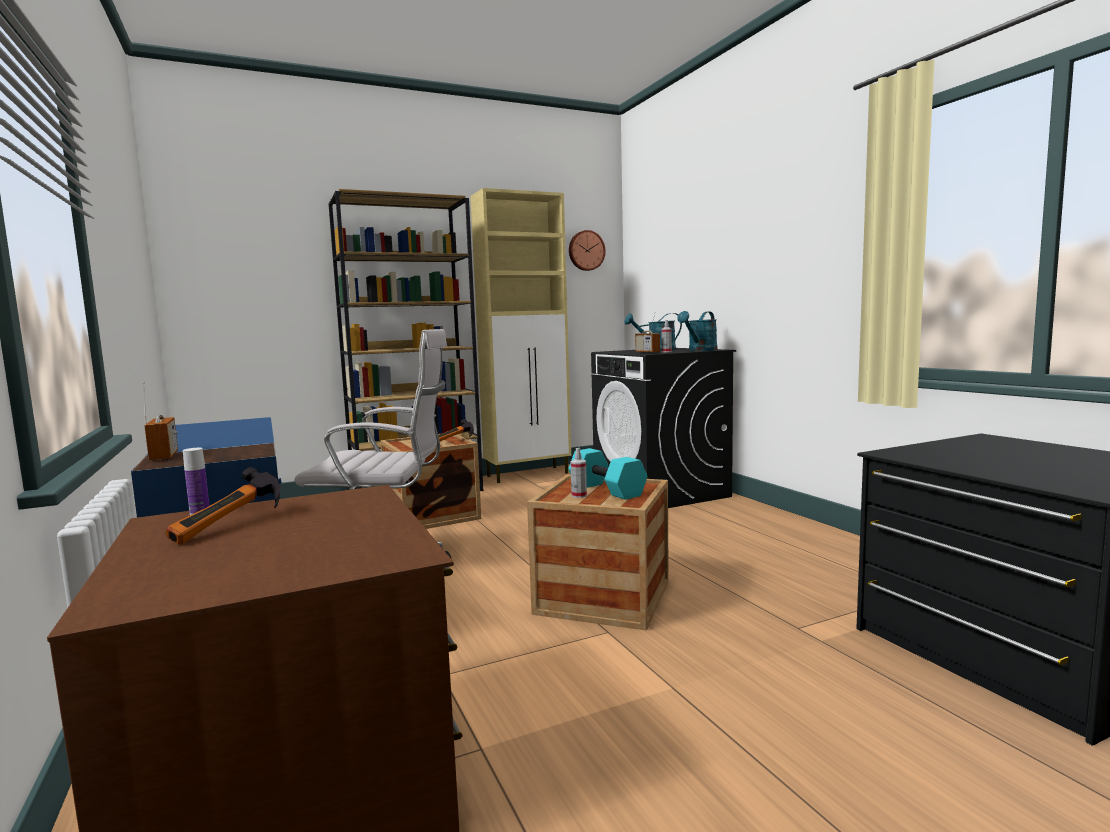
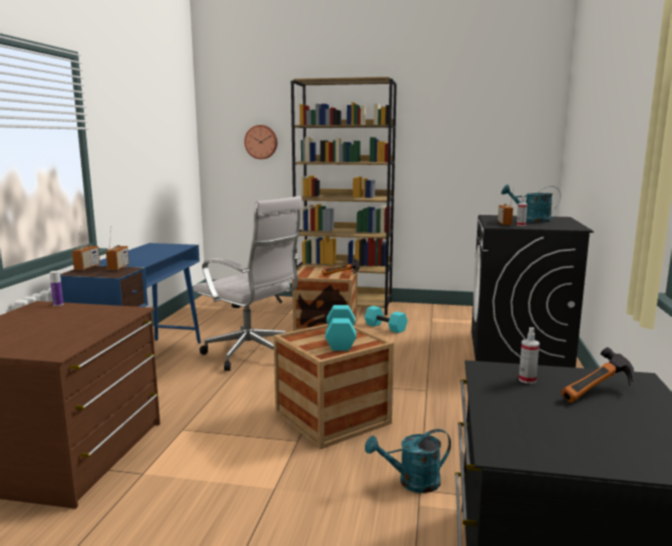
camera: 35 degrees right, 5 degrees up
hammer [165,467,281,544] -> hammer moved to [561,347,634,403]
beige cabinet [470,188,571,483] -> none
wall clock [569,230,606,271] -> wall clock moved to [244,125,277,159]
spray bottle [571,448,587,498] -> spray bottle moved to [519,327,540,384]
turquoise watering can [677,311,718,351] -> turquoise watering can moved to [365,429,451,493]
none -> radio [106,233,129,270]
none -> turquoise dumbbell [364,306,408,333]

